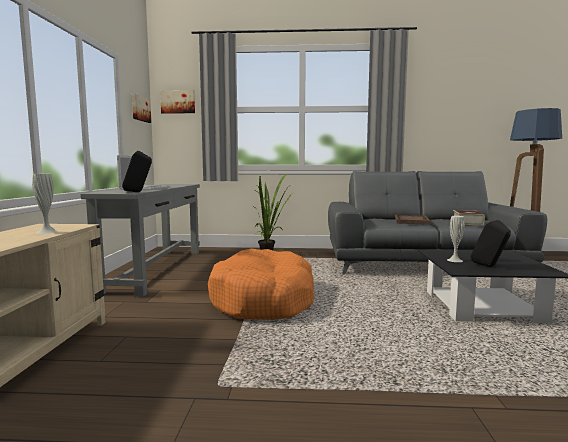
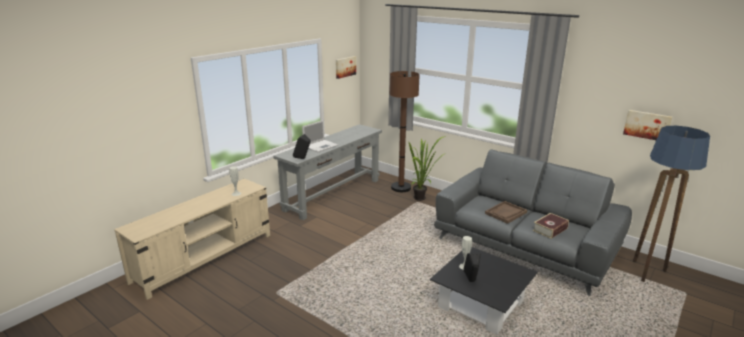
camera: 35 degrees right, 15 degrees up
picture [160,90,195,114] -> picture moved to [623,110,672,140]
orange dog bed [208,249,314,320] -> none
none -> brown floor lamp [389,71,420,192]

